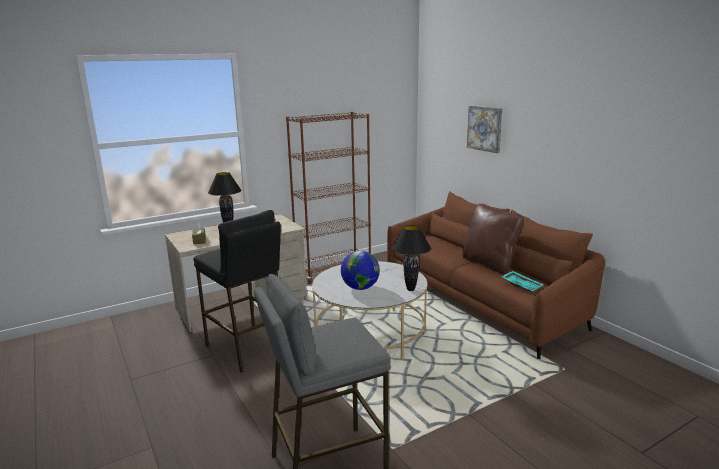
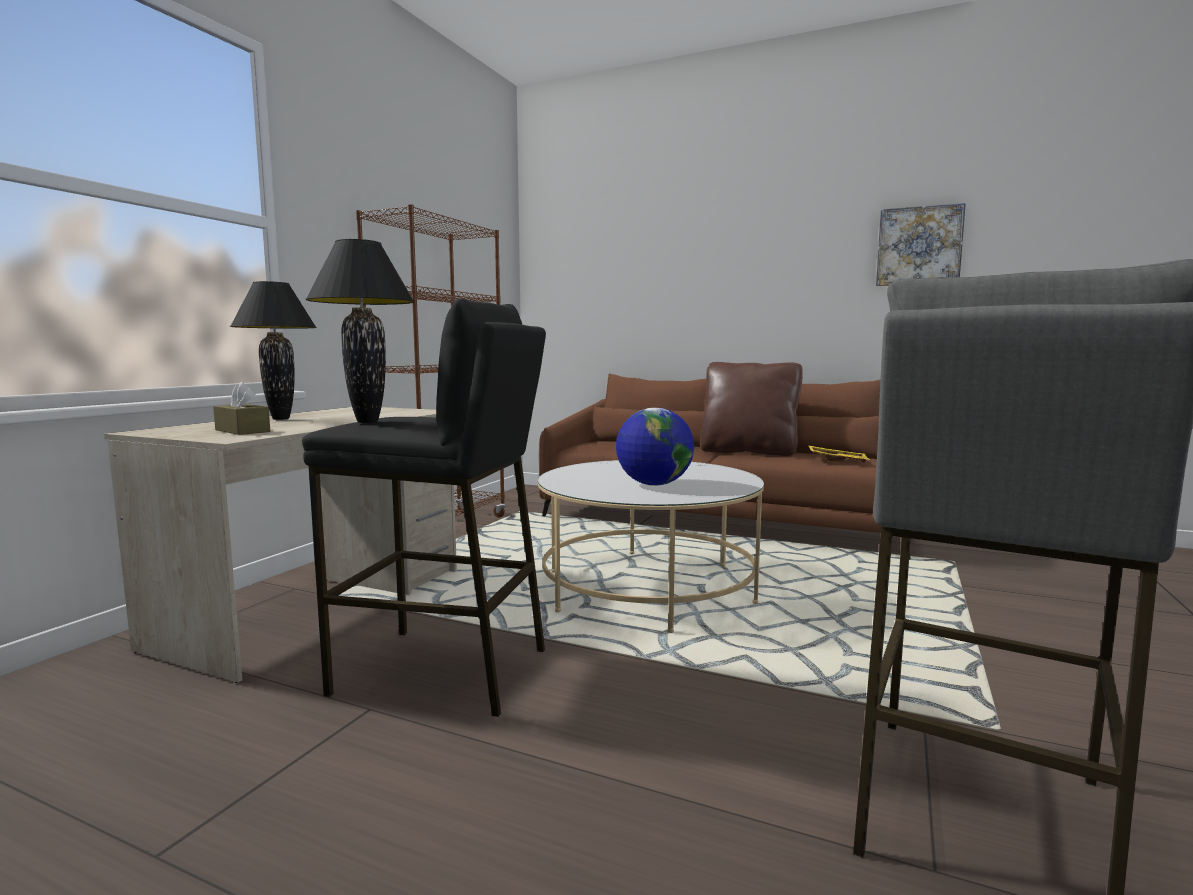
camera: 35 degrees left, 10 degrees down
black table lamp [392,225,431,291] -> black table lamp moved to [305,239,414,423]
picture [467,106,503,153] -> picture moved to [876,203,966,286]
turquoise tray [502,271,544,292] -> yellow tray [808,445,870,463]

